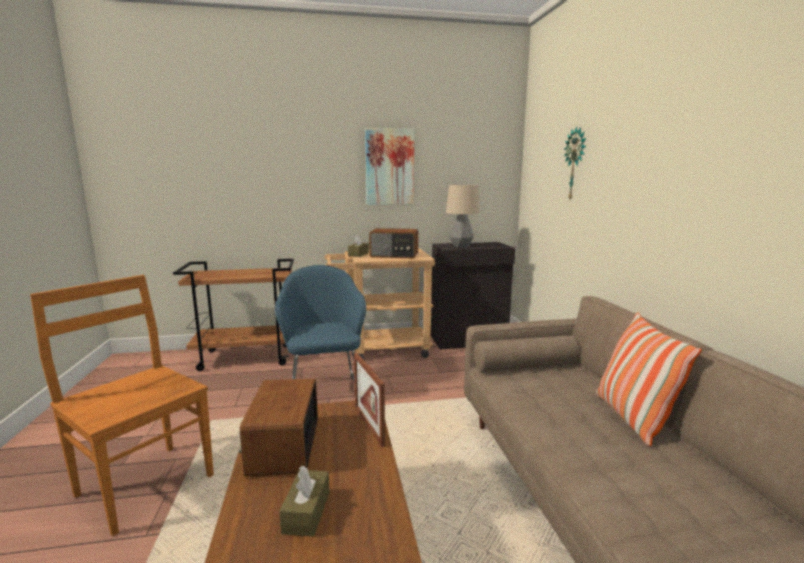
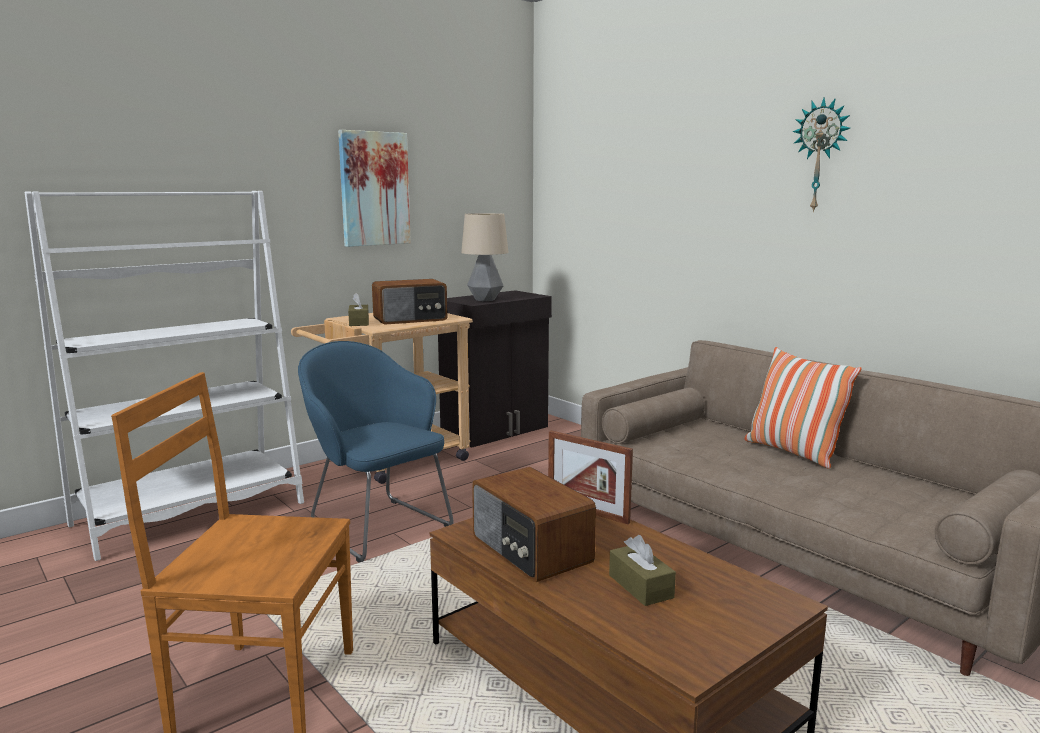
camera: 30 degrees left, 0 degrees up
brown cart [173,259,294,371] -> white bookcase [25,191,304,561]
wall clock [564,126,586,199] -> wall clock moved to [792,98,850,213]

